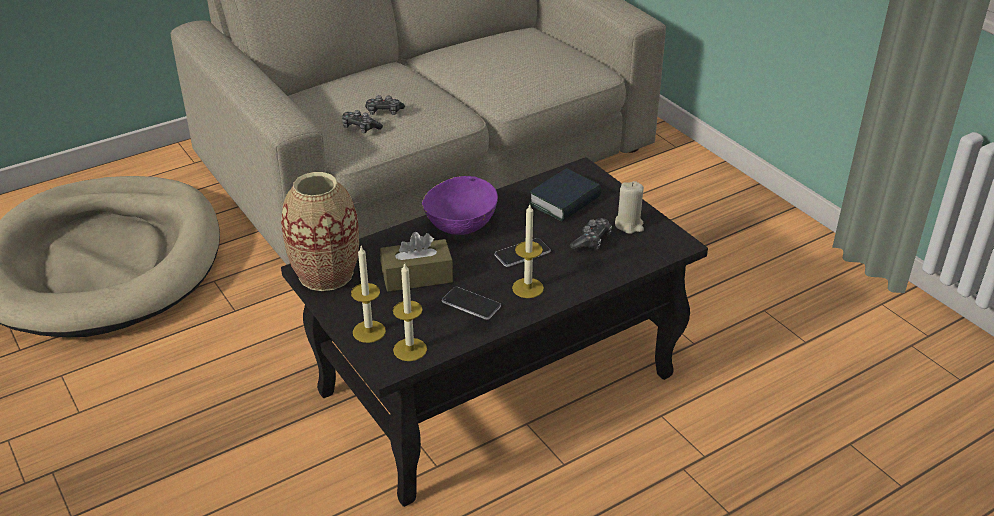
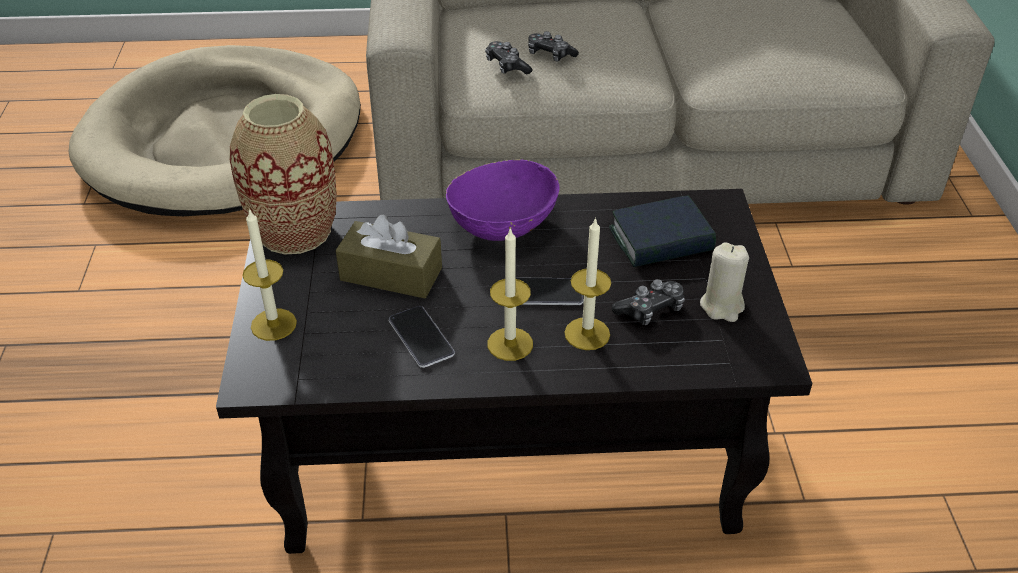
camera: 30 degrees right, 5 degrees up
candle [393,262,427,361] -> candle moved to [565,217,611,350]

